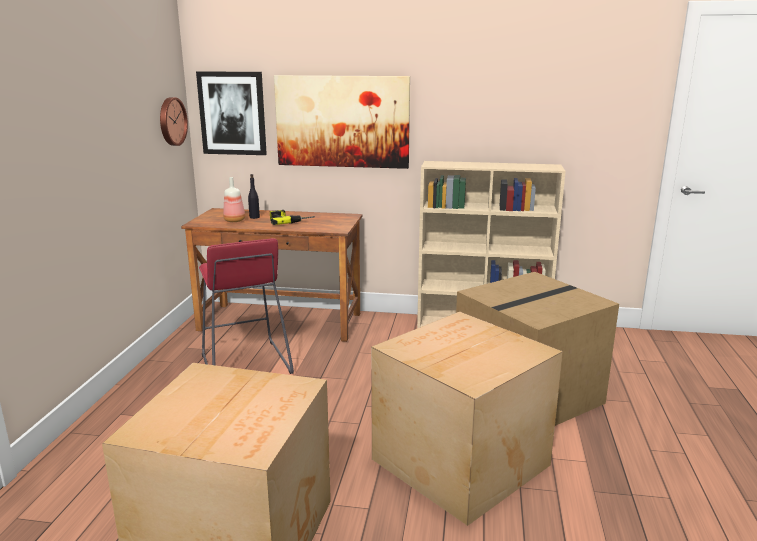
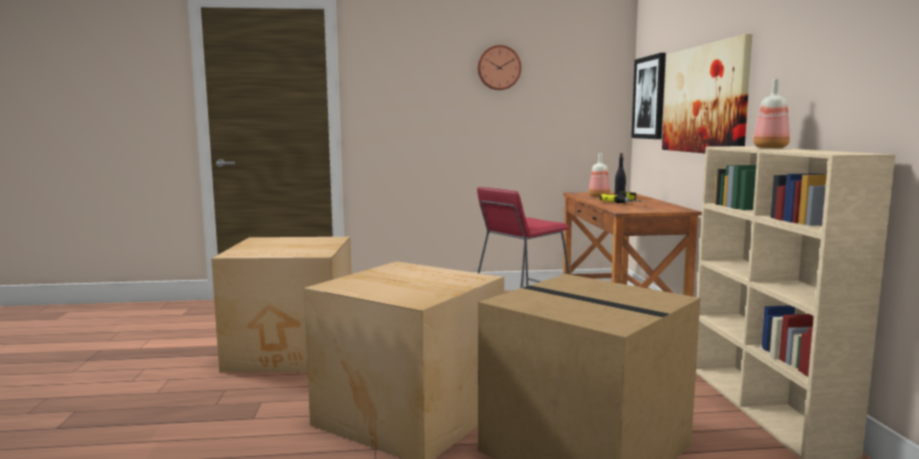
camera: 75 degrees right, 10 degrees down
wall clock [160,97,188,146] -> wall clock moved to [478,45,521,90]
none -> bottle [753,79,790,148]

